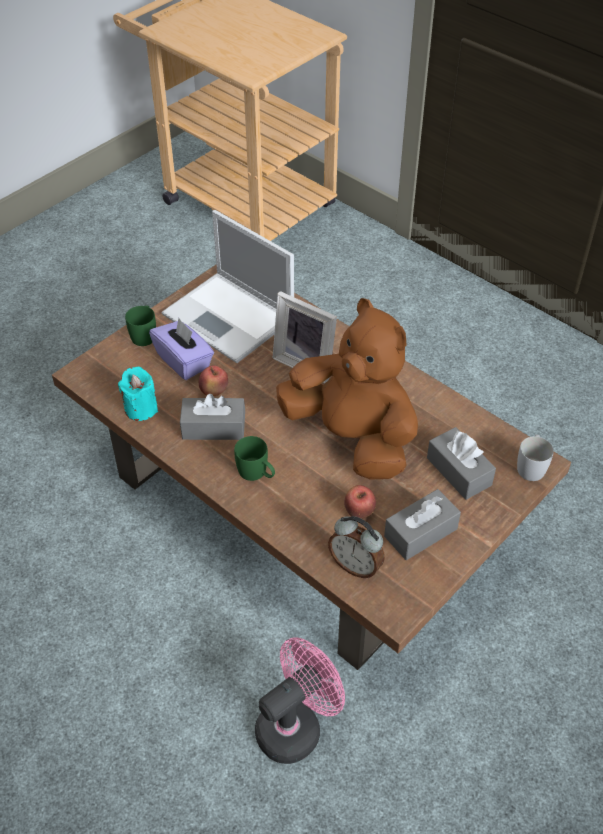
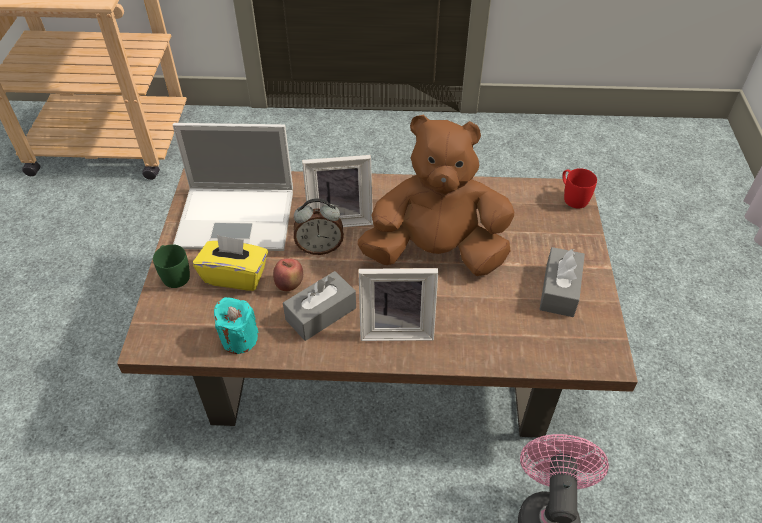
camera: 40 degrees left, 0 degrees up
purple tissue box [149,318,214,380] -> yellow tissue box [193,235,268,291]
green mug [234,436,275,481] -> picture frame [359,268,438,341]
alarm clock [328,516,385,578] -> alarm clock moved to [294,198,344,255]
apple [344,485,376,519] -> none
grey tissue box [427,427,496,500] -> none
white mug [517,434,554,481] -> red mug [562,168,597,208]

